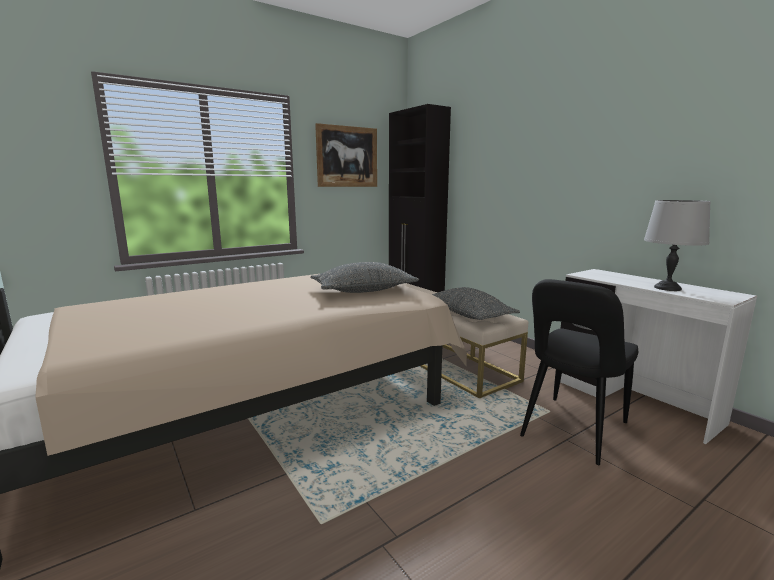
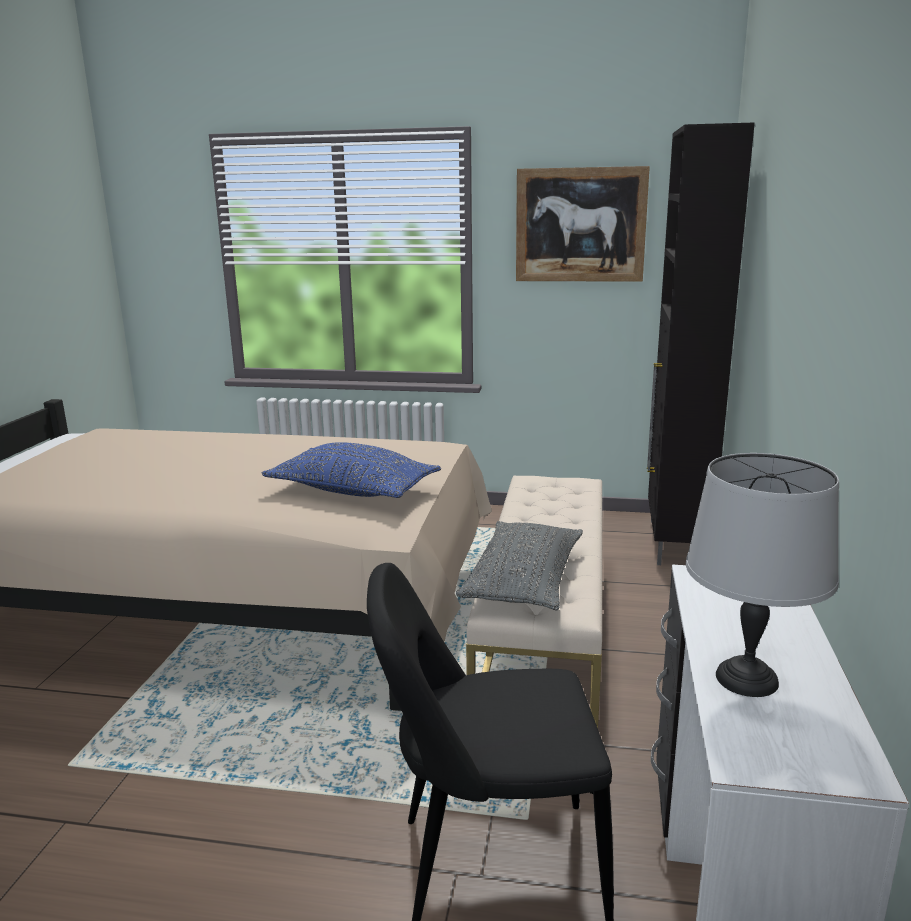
camera: 45 degrees right, 5 degrees up
grey pillow [310,262,419,293] -> blue pillow [262,442,441,498]

